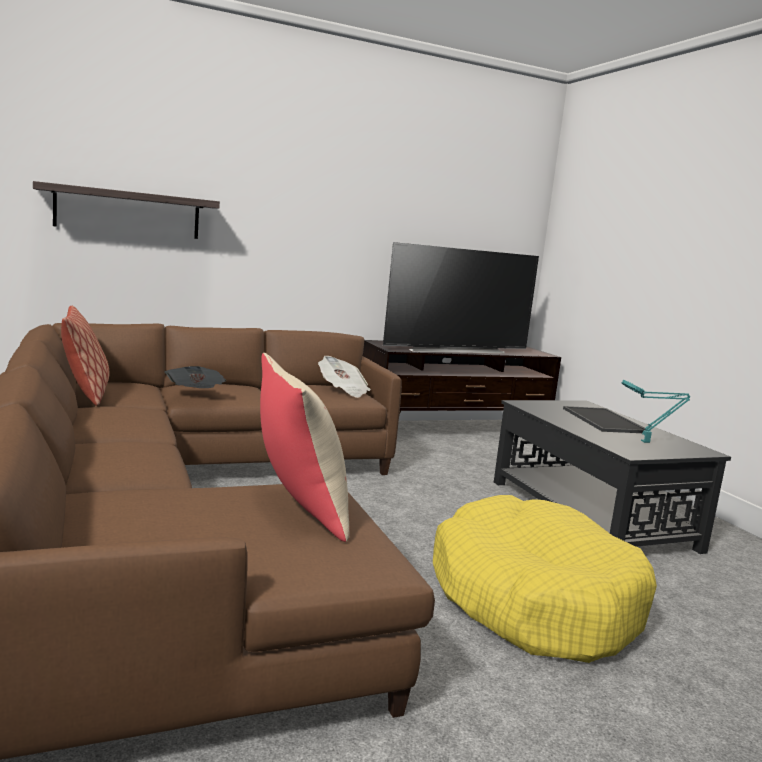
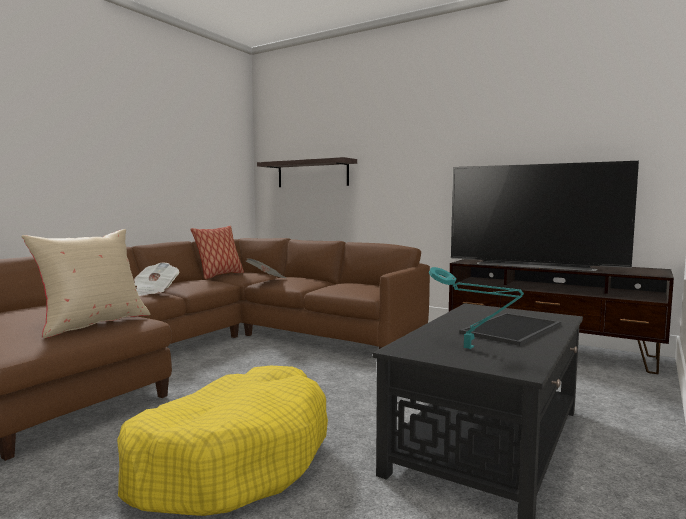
camera: 55 degrees right, 5 degrees down
newspaper [318,356,371,398] -> newspaper moved to [134,262,179,296]

